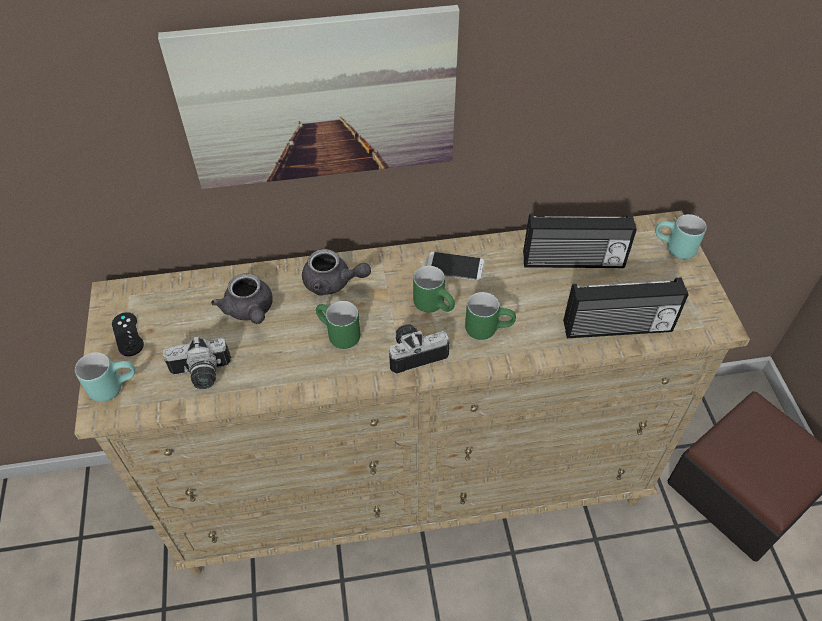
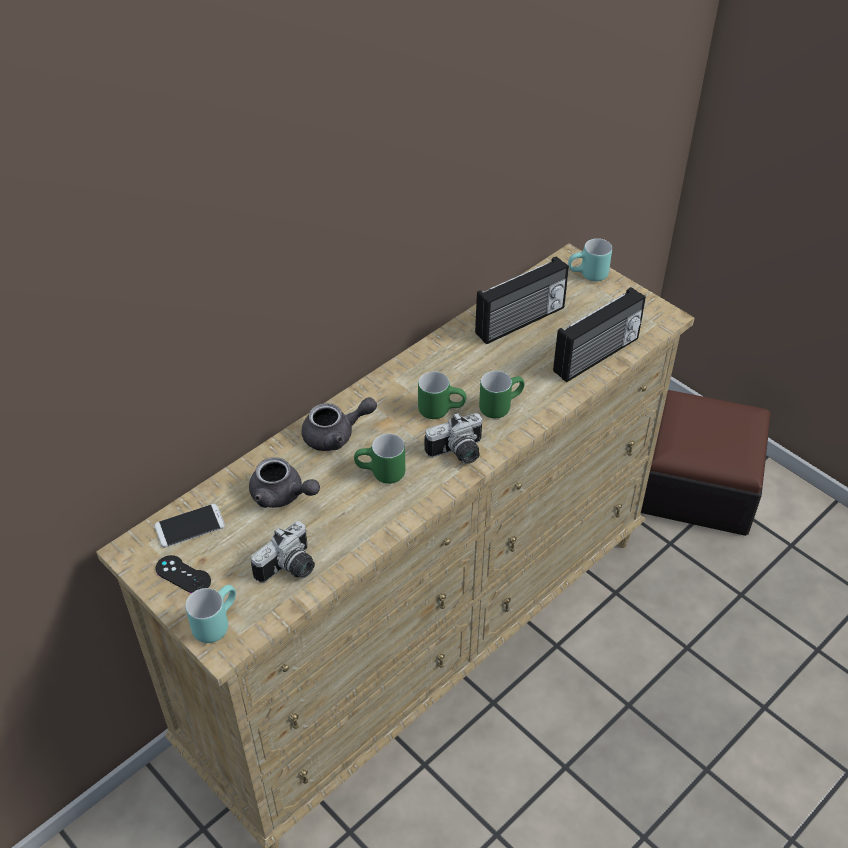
camera: 35 degrees left, 5 degrees down
picture [158,5,460,189] -> none
camera [389,324,450,374] -> camera turned 150 degrees counterclockwise [425,412,483,464]
phone [427,252,485,281] -> phone moved to [155,504,225,547]

